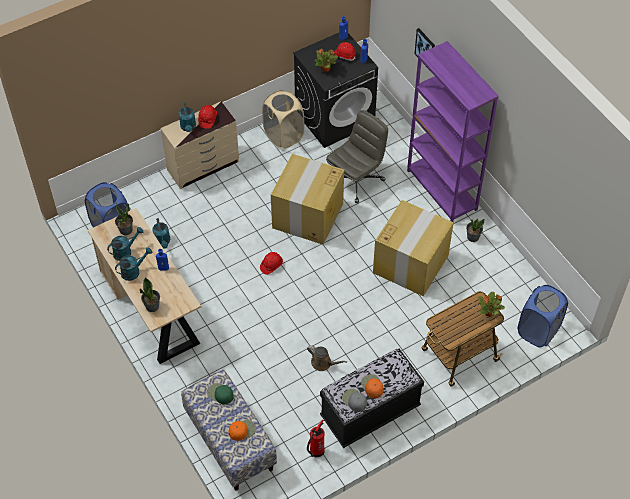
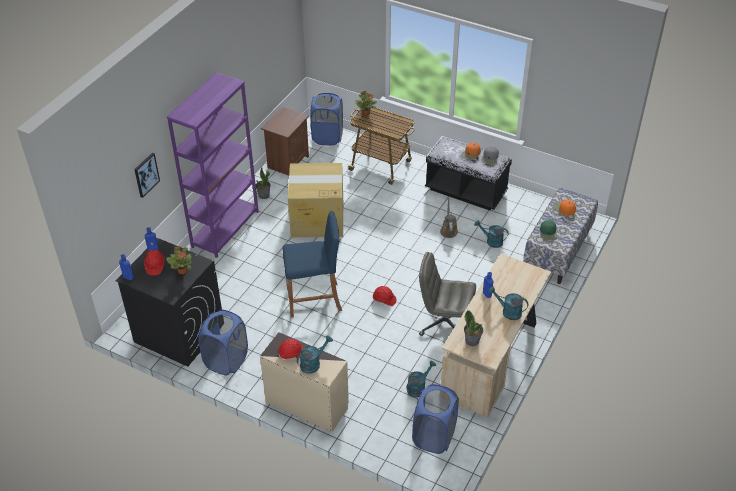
camera: 120 degrees left, 10 degrees down
turquoise watering can [107,227,143,261] -> turquoise watering can moved to [474,220,509,248]
potted plant [140,278,160,312] -> none
beige laundry basket [262,90,304,149] -> blue laundry basket [198,310,248,376]
cardboard box [271,154,344,245] -> blue stool [282,210,342,317]
fire extinguisher [307,419,324,458] -> none
grey office chair [326,110,388,203] -> grey office chair moved to [419,252,476,336]
none -> brown nightstand [261,107,309,176]

